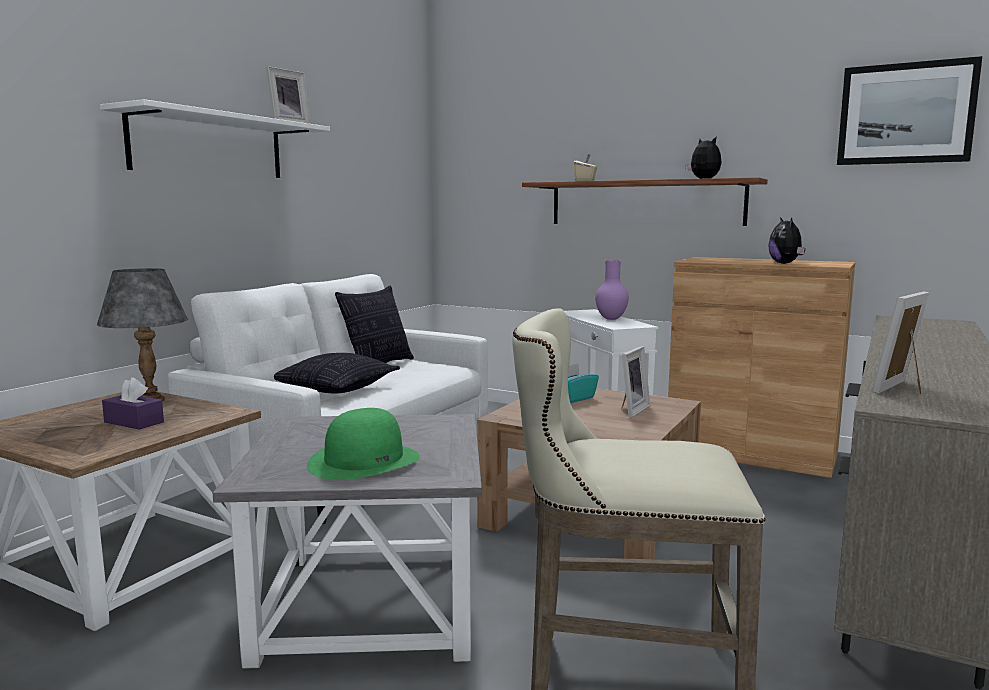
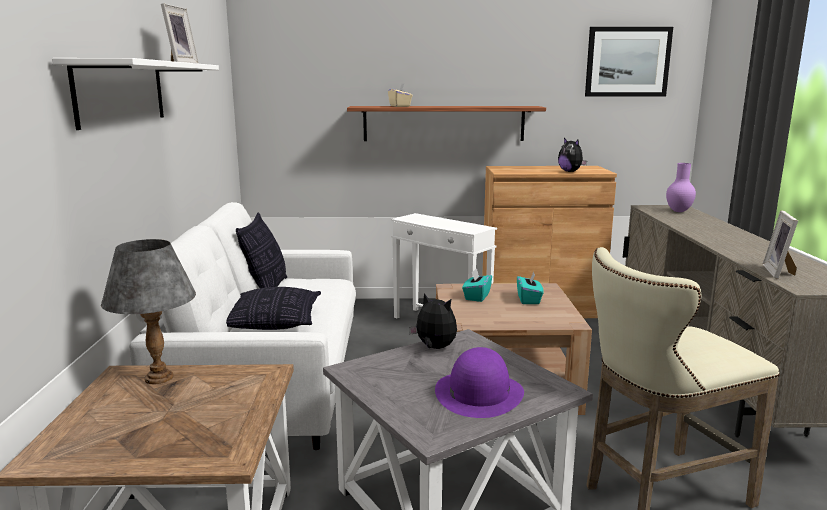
camera: 30 degrees left, 5 degrees up
purple tissue box [102,377,164,430] -> none
green hat [307,408,420,480] -> purple hat [435,347,524,418]
purple vase [595,260,629,320] -> purple vase moved to [666,163,696,212]
picture frame [621,346,650,417] -> turquoise tissue box [517,272,544,304]
plush toy [686,136,722,179] -> plush toy moved to [409,293,457,349]

